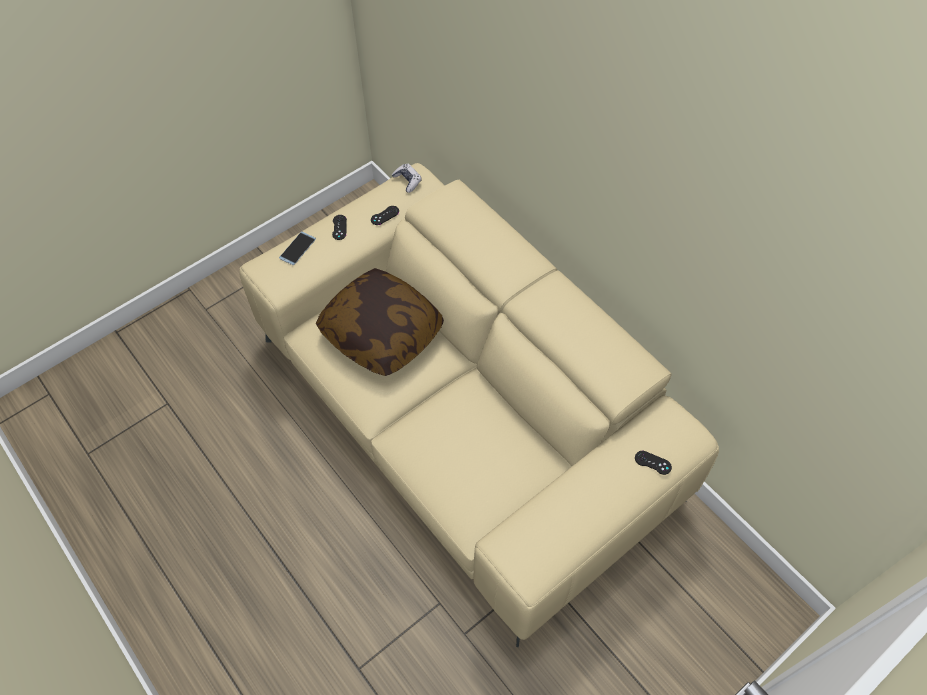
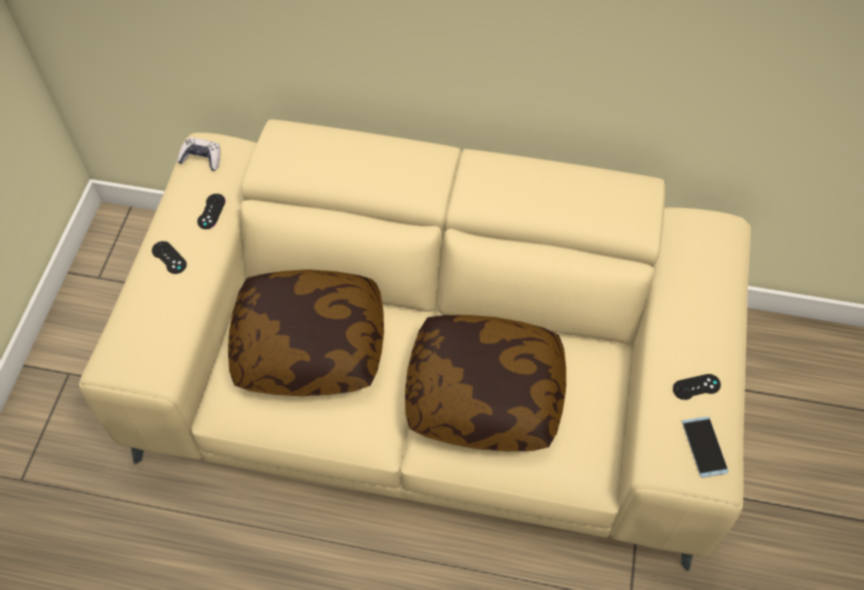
camera: 40 degrees left, 0 degrees up
phone [279,231,316,265] -> phone moved to [682,416,728,478]
black game controller [635,451,672,475] -> black game controller moved to [673,374,721,400]
none -> pillow [405,315,566,451]

